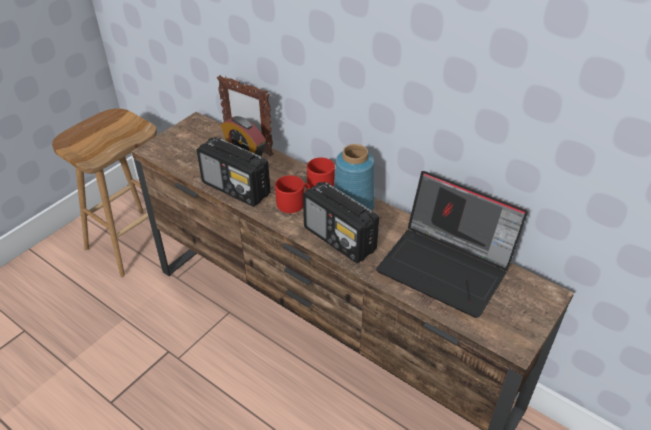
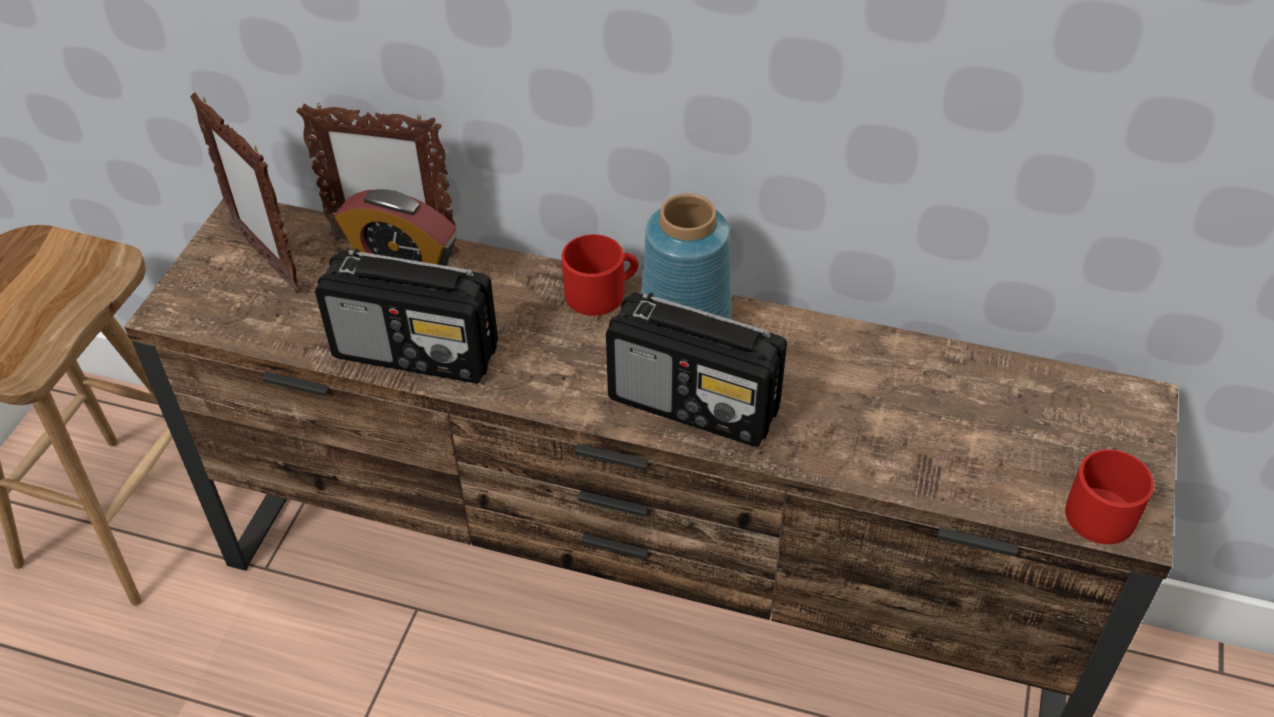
camera: 20 degrees left, 5 degrees up
red mug [275,175,310,213] -> red mug moved to [1065,449,1154,544]
laptop [376,171,528,318] -> none
none -> picture frame [190,92,302,293]

